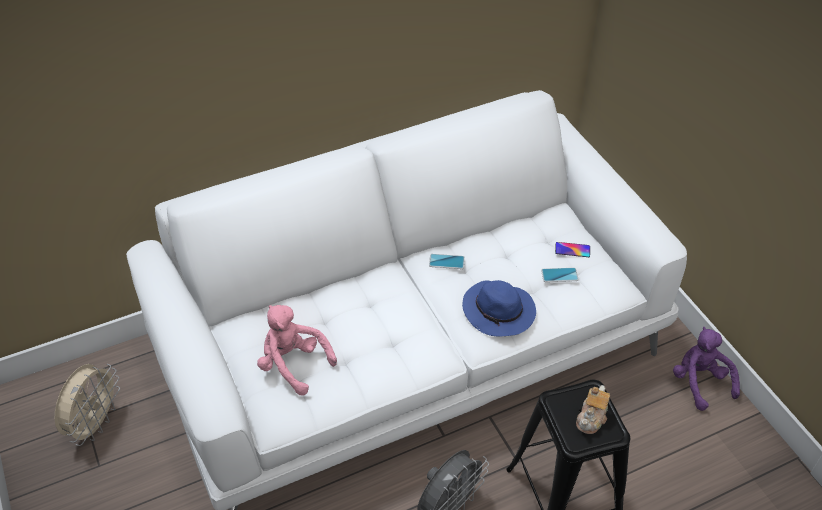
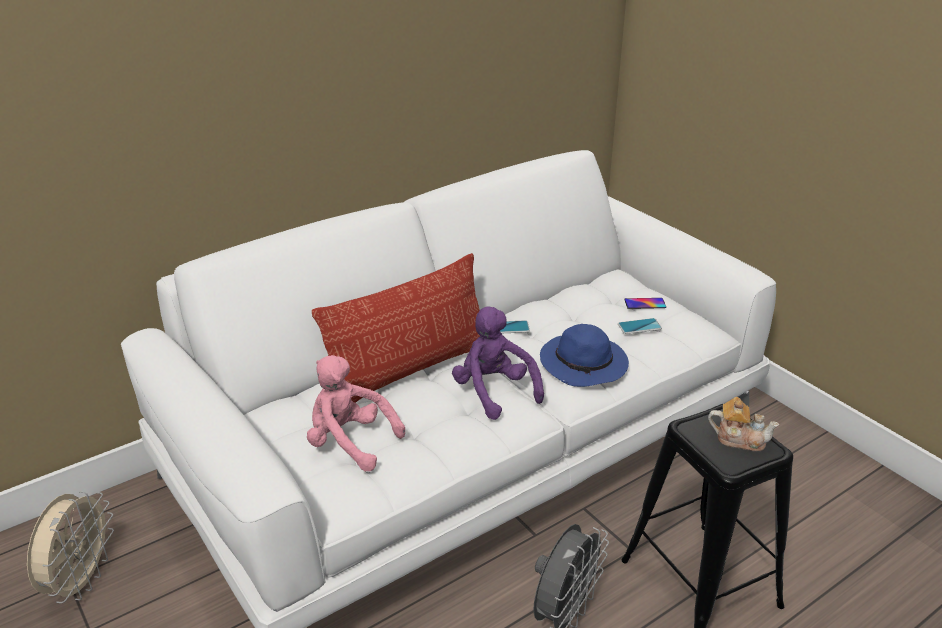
camera: 10 degrees left, 15 degrees down
teapot [576,385,610,434] -> teapot turned 90 degrees counterclockwise [708,397,780,452]
purple plush toy [673,327,740,411] -> purple plush toy moved to [452,306,544,420]
none -> pillow [312,253,480,403]

